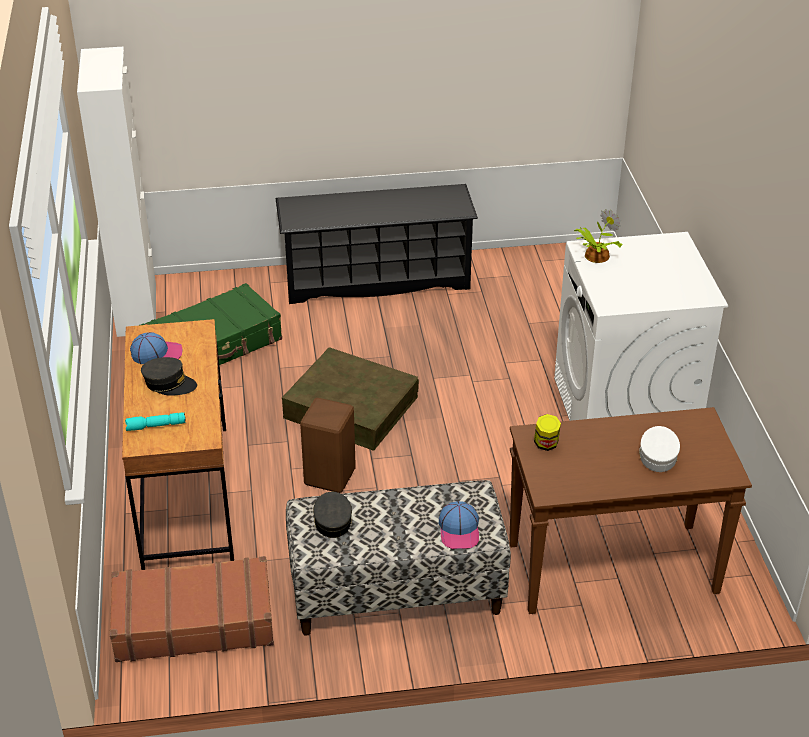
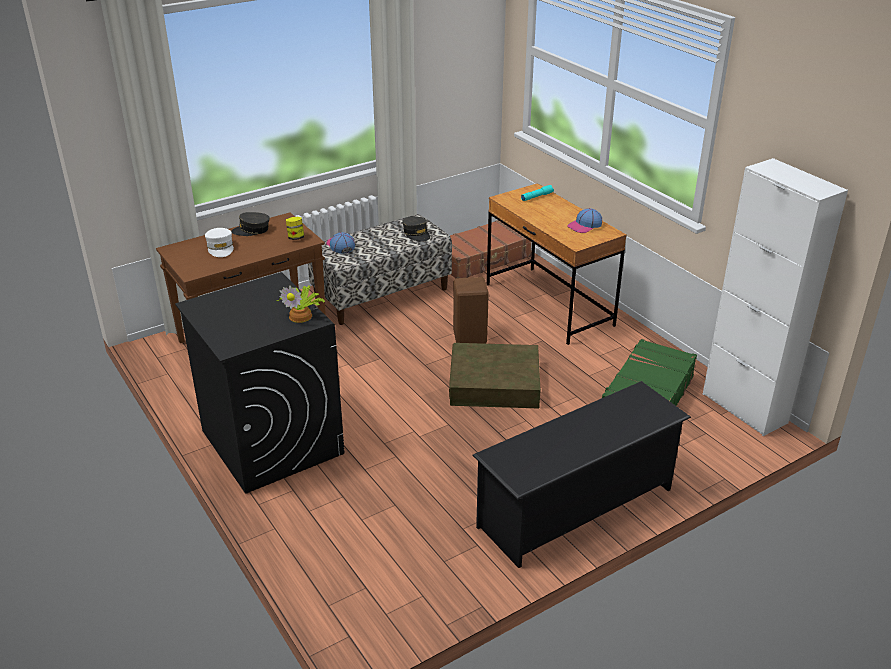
camera: 155 degrees right, 5 degrees down
grey cap [141,357,197,396] -> grey cap moved to [231,212,270,236]
white washing machine [554,232,728,421] -> black washing machine [175,272,345,494]

